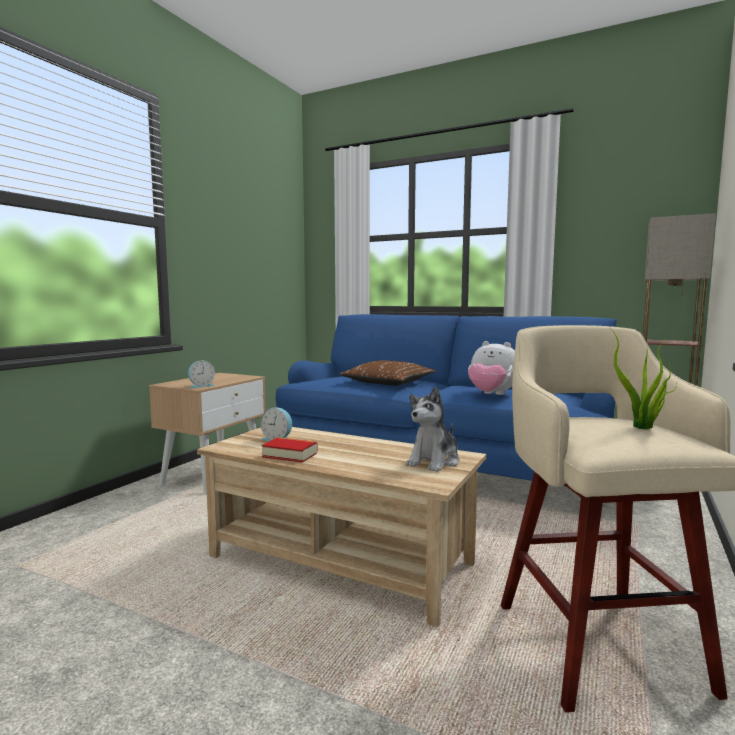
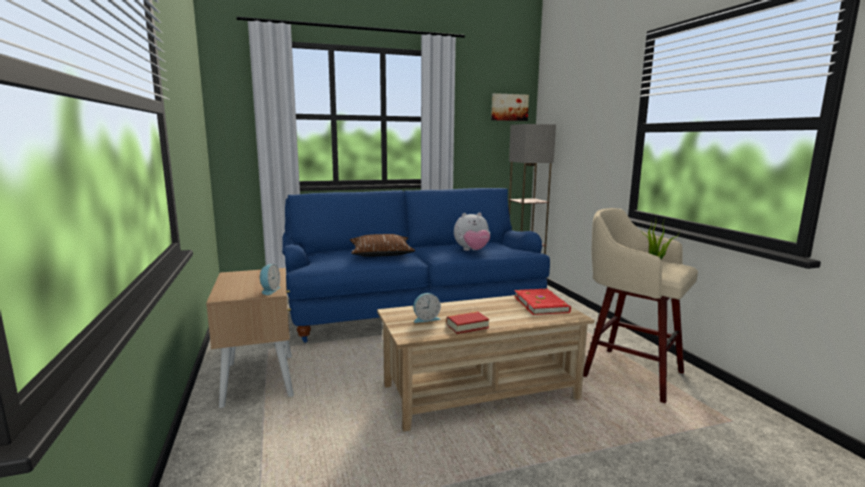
camera: 45 degrees left, 5 degrees up
plush toy [406,387,460,472] -> red book [514,289,571,315]
none -> picture [491,93,529,121]

